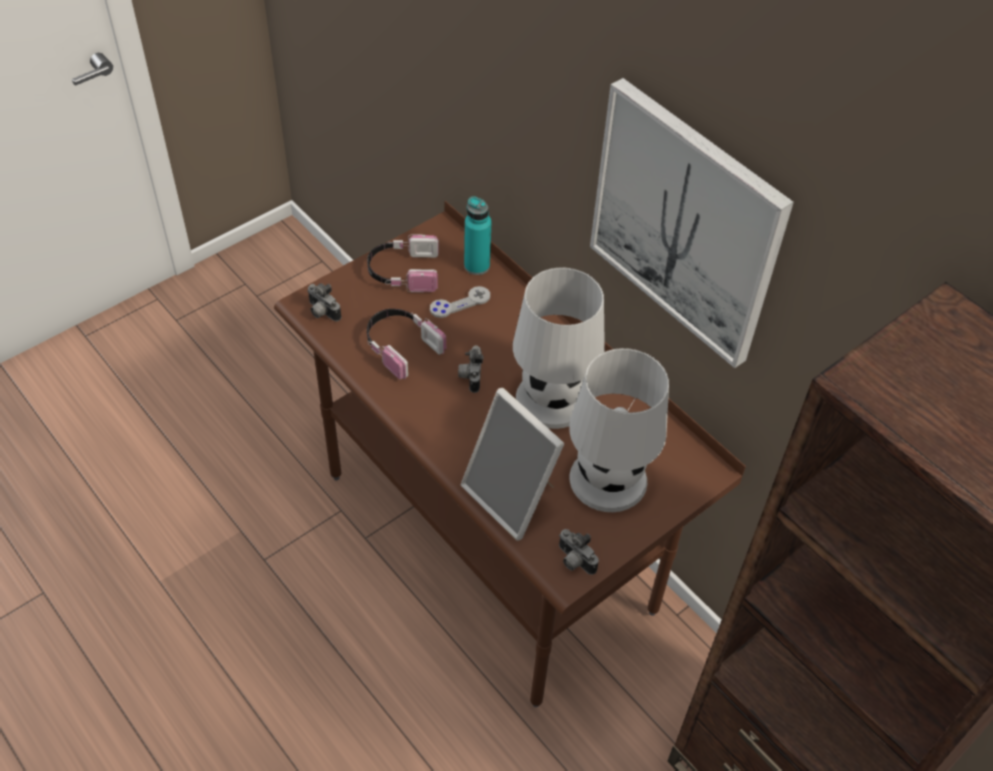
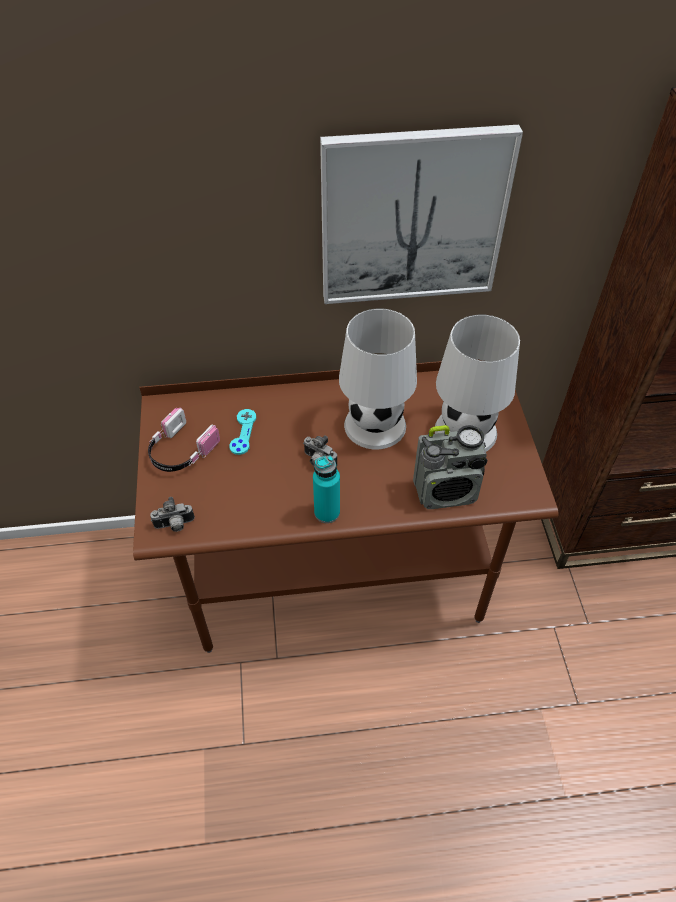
camera: 55 degrees left, 0 degrees up
headphones [367,309,446,380] -> none
grey game controller [430,286,490,318] -> turquoise game controller [229,409,256,455]
picture frame [461,388,564,541] -> radio [413,425,488,509]
turquoise bottle [464,196,492,275] -> turquoise bottle moved to [313,456,340,523]
camera [559,529,599,575] -> none

